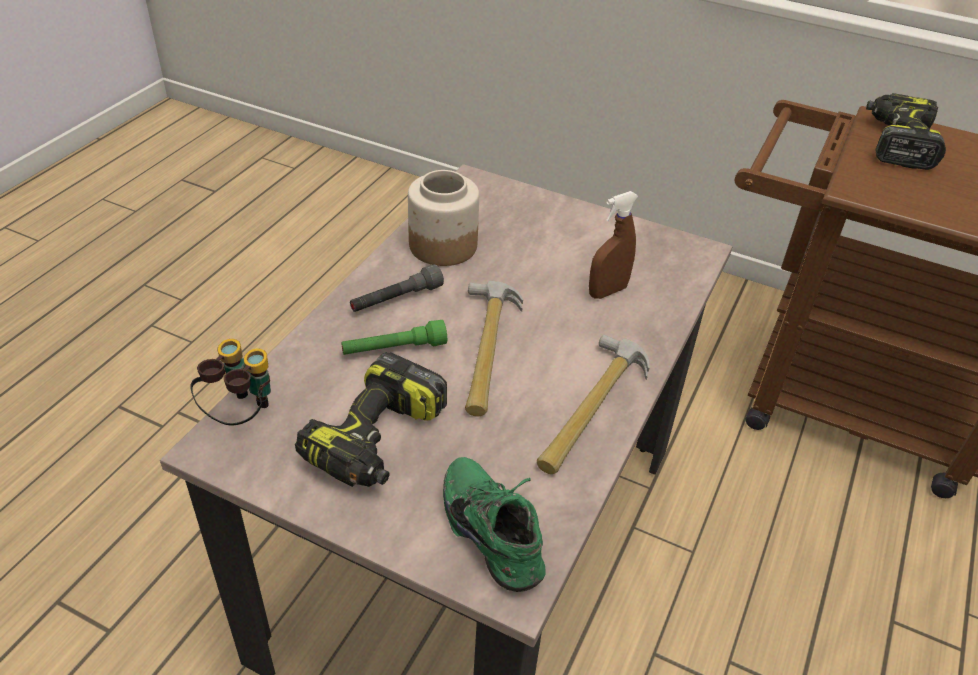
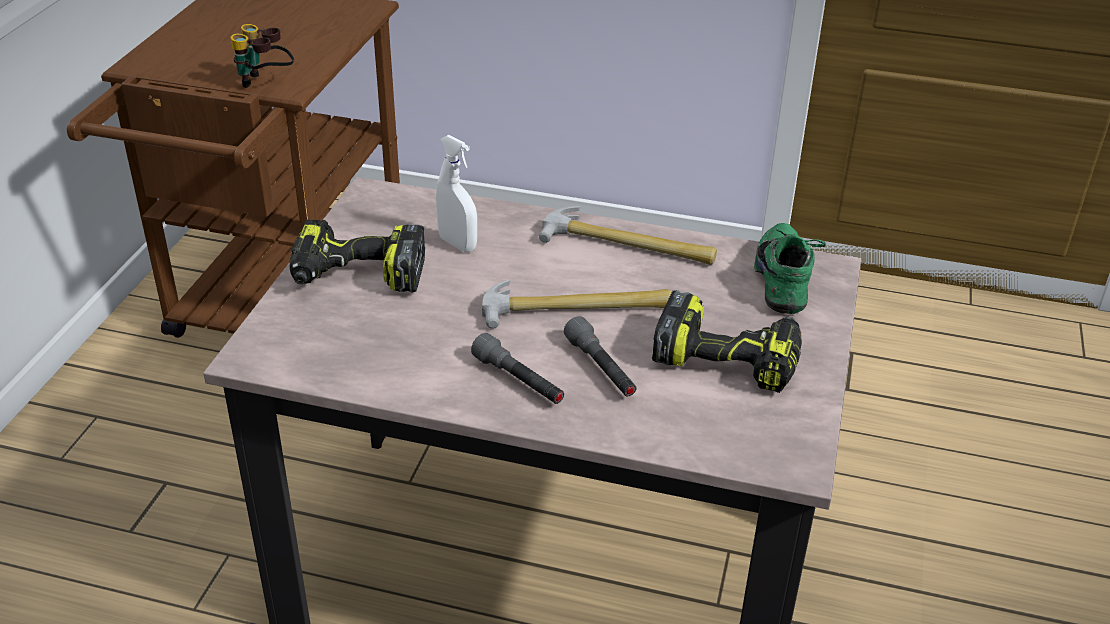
camera: 100 degrees left, 5 degrees down
binoculars [190,339,271,426] -> binoculars moved to [230,24,294,88]
green flashlight [341,320,447,355] -> grey flashlight [564,316,637,397]
jar [408,170,479,266] -> none
green shoe [443,457,546,592] -> green shoe turned 135 degrees clockwise [754,223,826,314]
brown spray bottle [589,191,639,299] -> white spray bottle [436,135,477,252]
power drill [866,93,946,170] -> power drill moved to [290,219,425,293]

